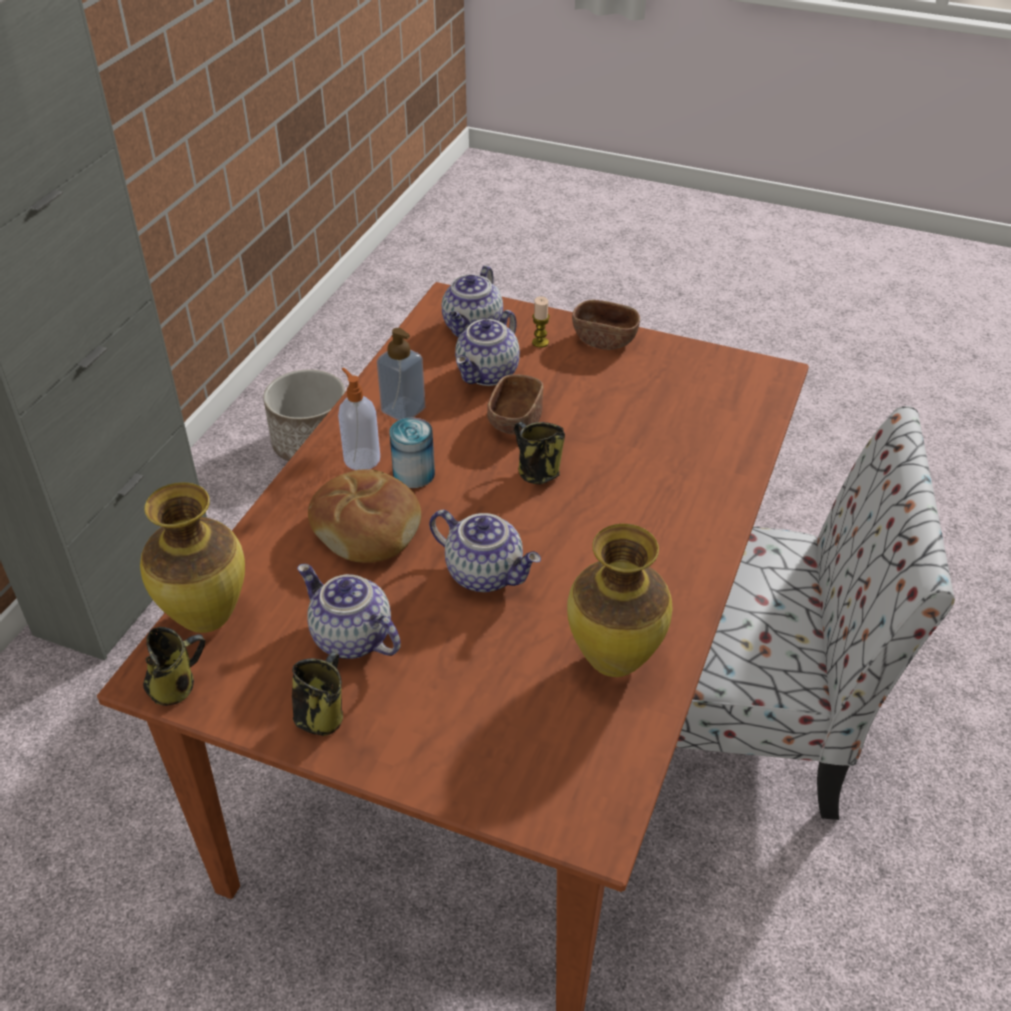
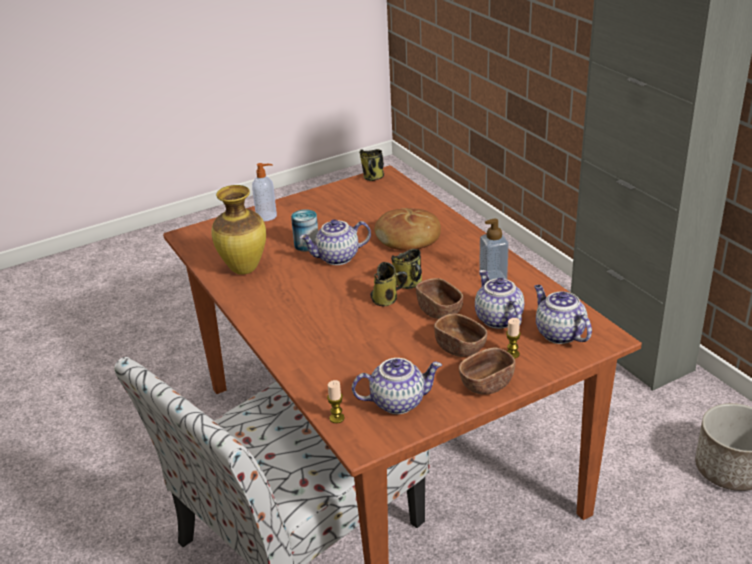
camera: 130 degrees right, 10 degrees down
vase [140,482,245,633] -> none
mug [292,652,343,736] -> mug moved to [391,249,422,289]
teapot [297,564,401,659] -> teapot moved to [352,358,442,414]
soap dispenser [338,368,380,470] -> soap dispenser moved to [252,163,277,221]
can [389,418,435,488] -> can moved to [291,209,318,251]
none -> candle [327,380,345,423]
none -> brown bowl [434,313,487,357]

